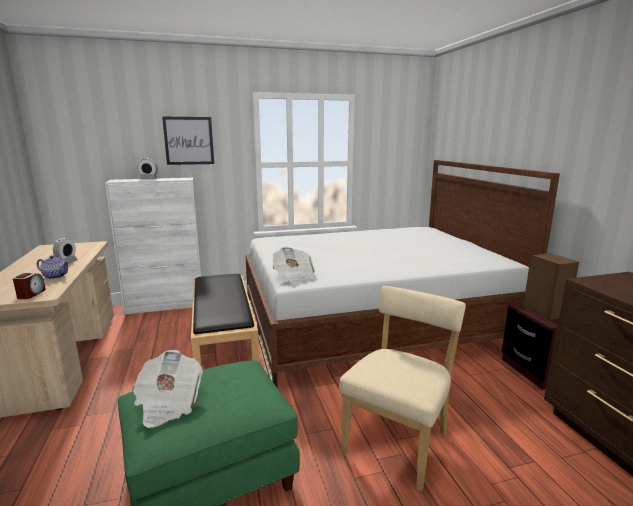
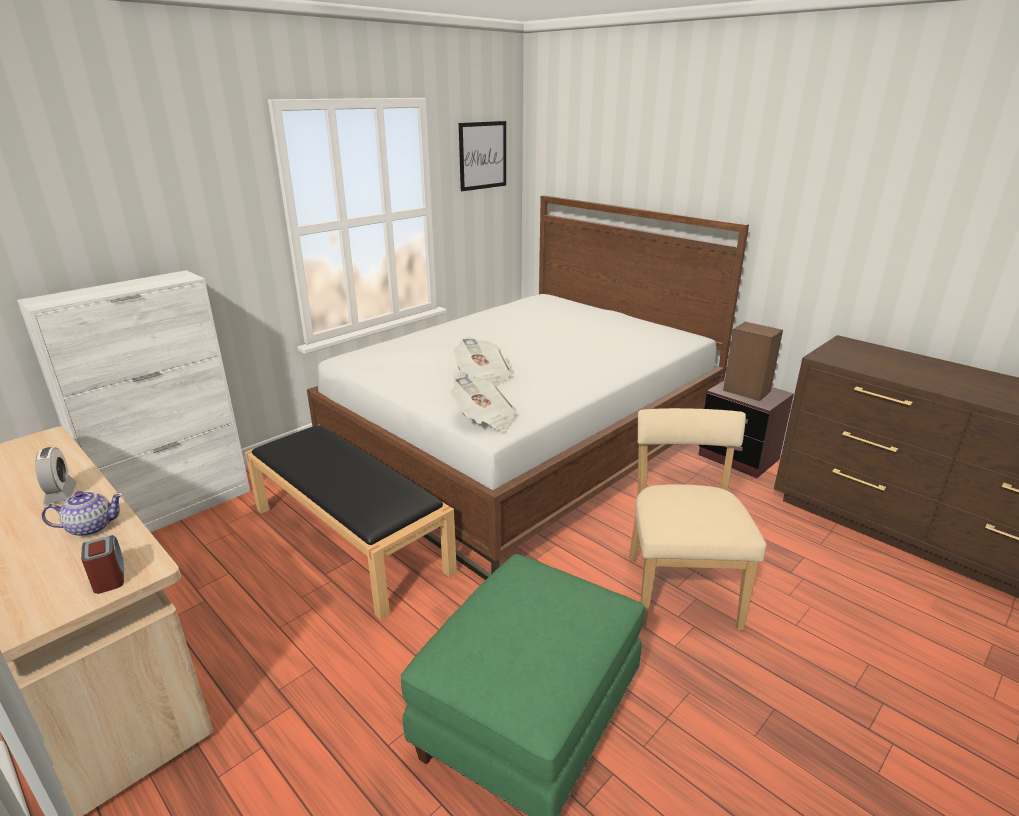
camera: 30 degrees left, 10 degrees up
newspaper [132,350,203,428] -> newspaper moved to [453,337,512,387]
alarm clock [137,159,158,179] -> none
picture [162,116,214,165] -> picture moved to [459,121,506,191]

